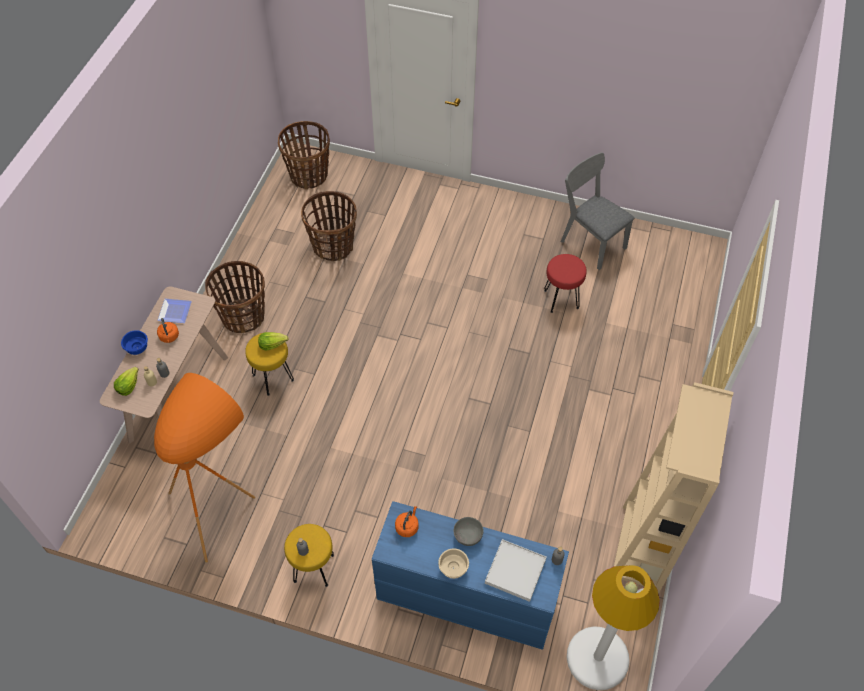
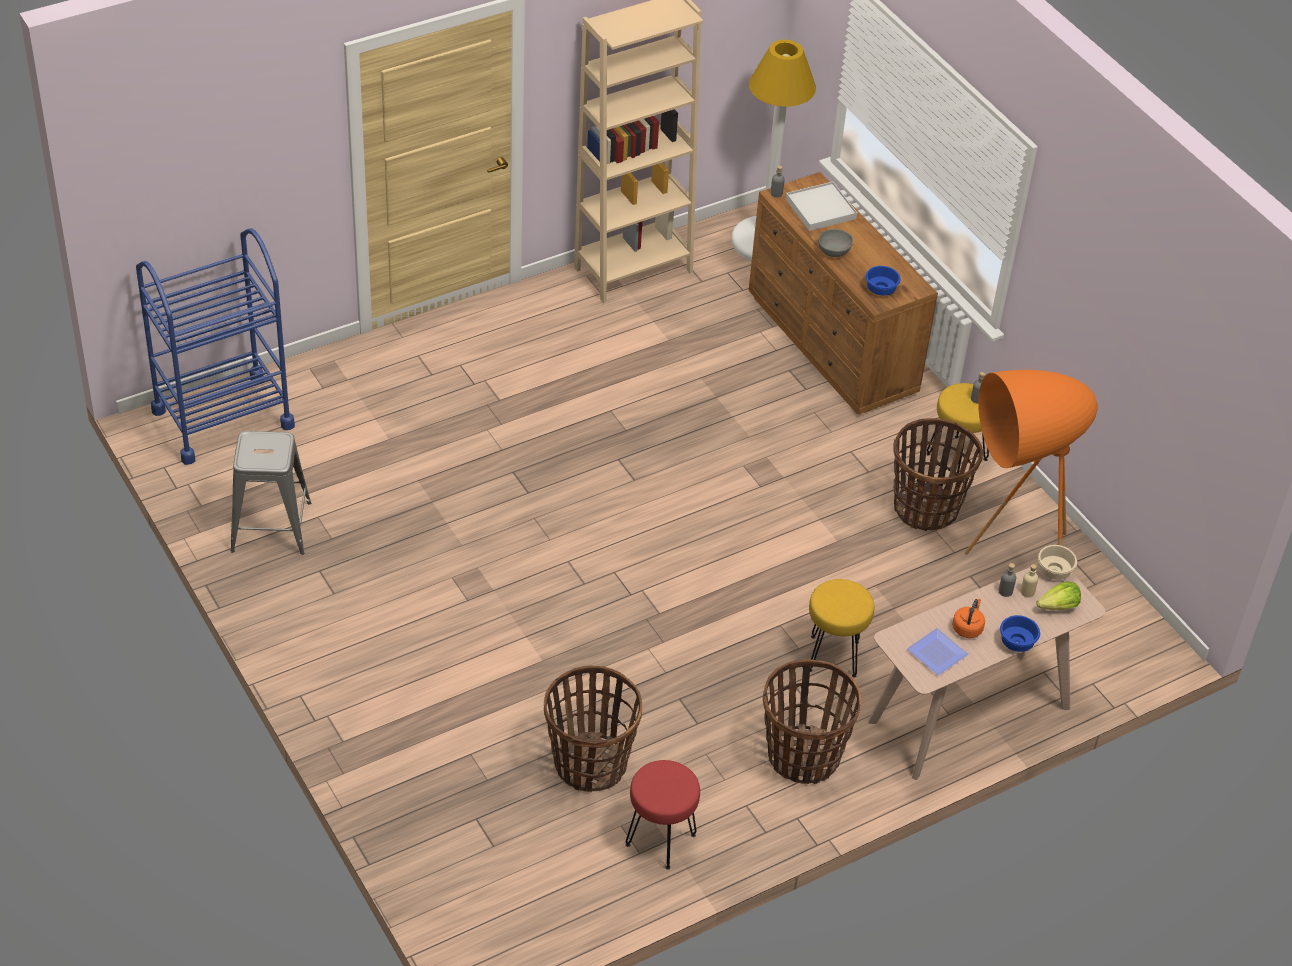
camera: 140 degrees left, 10 degrees down
lettuce [258,332,289,351] -> none
basket [278,121,330,190] -> basket moved to [893,418,983,531]
blue dresser [372,501,569,650] -> brown dresser [748,172,938,415]
orange kettle [395,506,419,537] -> blue bowl [865,266,901,296]
beige bowl [438,548,469,579] -> beige bowl moved to [1038,545,1077,580]
red stool [544,254,587,313] -> red stool moved to [626,760,700,870]
grey chair [561,152,634,270] -> grey stool [230,431,311,555]
none -> blue cart [136,228,295,465]

